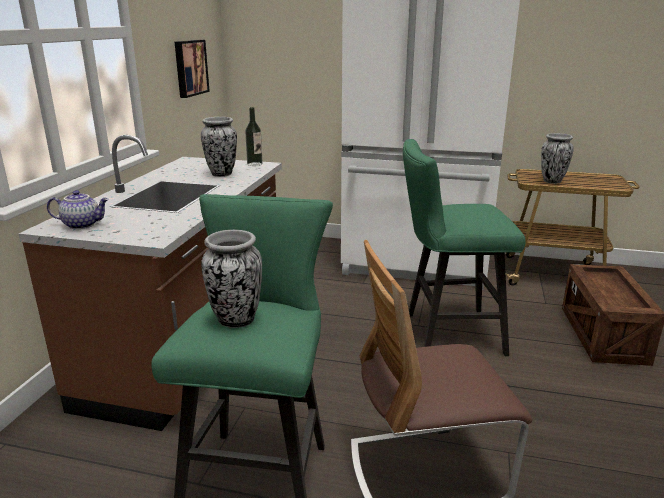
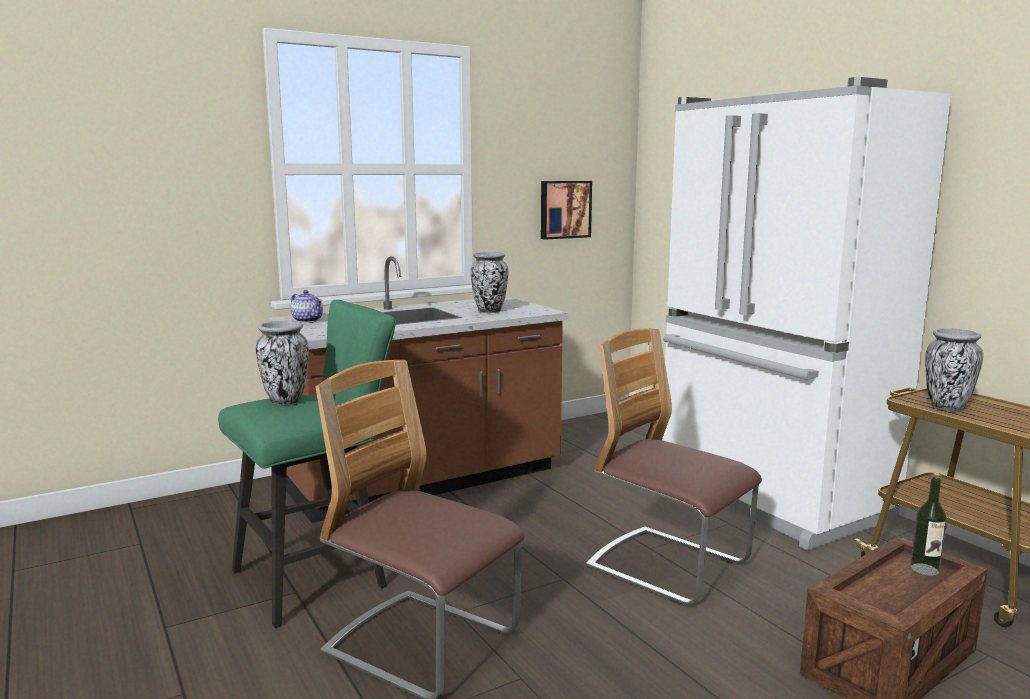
camera: 45 degrees right, 10 degrees down
bottle [245,107,263,166] -> bottle moved to [910,477,947,576]
green stool [403,139,526,356] -> chair [586,329,762,605]

